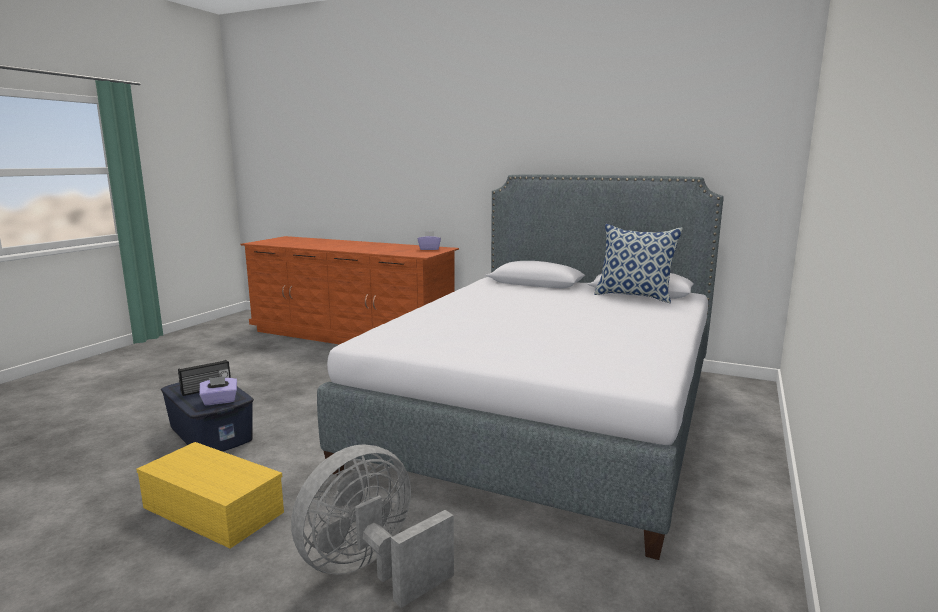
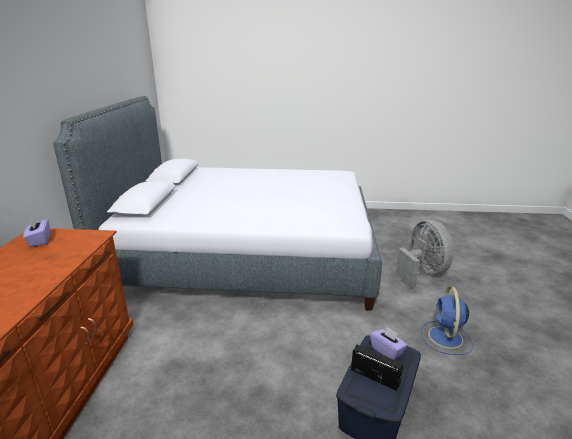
camera: 110 degrees left, 10 degrees up
yellow storage box [136,442,284,548] -> blue fan [421,286,473,355]
grey fan [291,444,454,608] -> grey fan turned 135 degrees counterclockwise [396,220,453,288]
pillow [594,224,683,303] -> none

